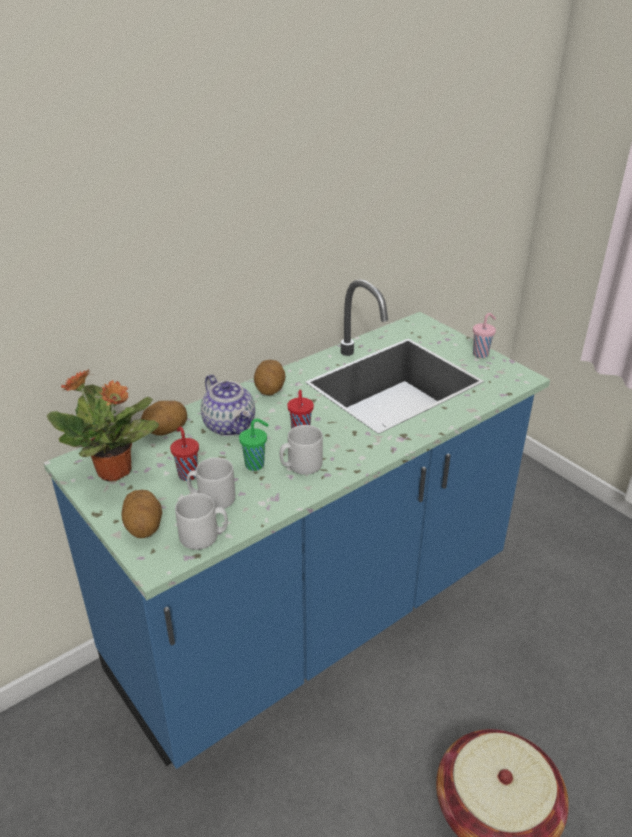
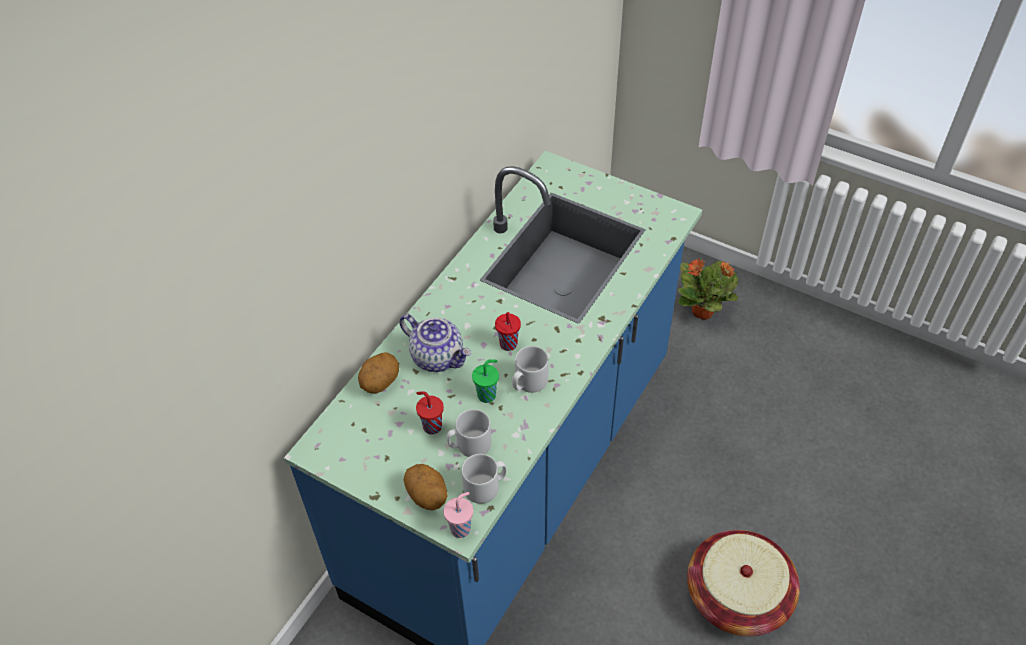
camera: 20 degrees left, 15 degrees up
potted plant [47,370,159,481] -> potted plant moved to [678,258,739,320]
potato [254,360,285,395] -> none
pink cup [473,313,496,358] -> pink cup moved to [443,492,473,538]

